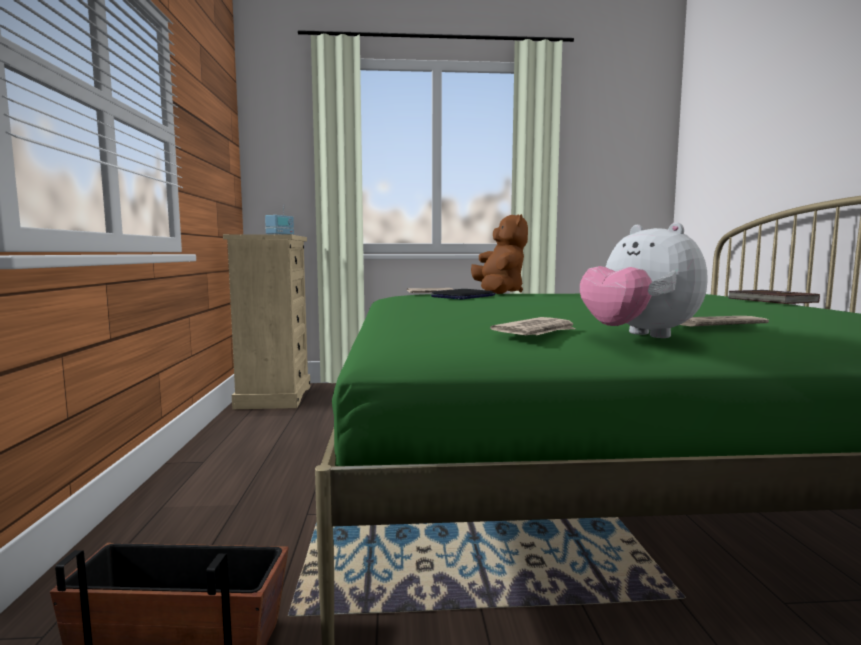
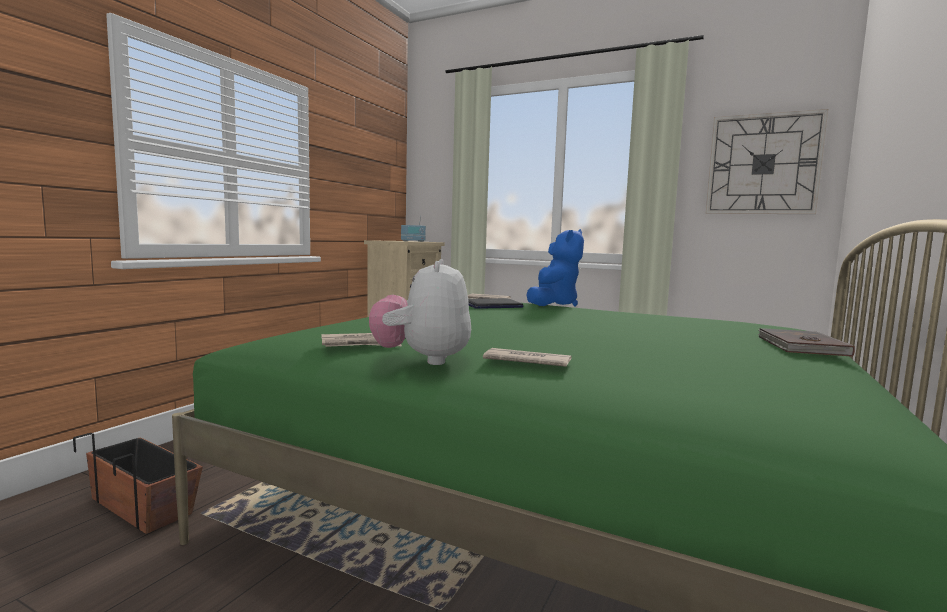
camera: 30 degrees right, 0 degrees up
brown plush toy [471,214,528,294] -> blue plush toy [527,229,584,306]
none -> wall clock [706,109,828,214]

